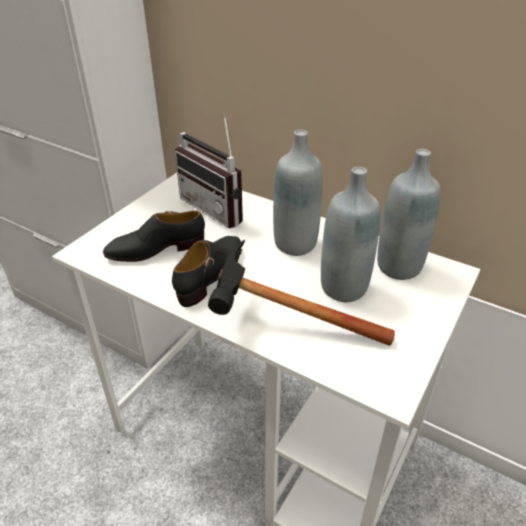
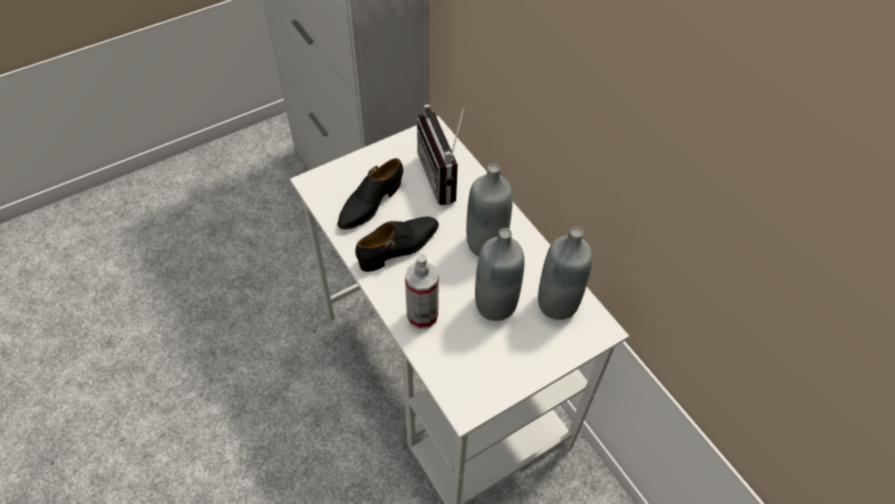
camera: 25 degrees right, 15 degrees up
black shoe [103,211,205,262] -> black shoe turned 60 degrees counterclockwise [337,158,403,230]
hammer [208,240,395,346] -> spray bottle [405,254,439,329]

